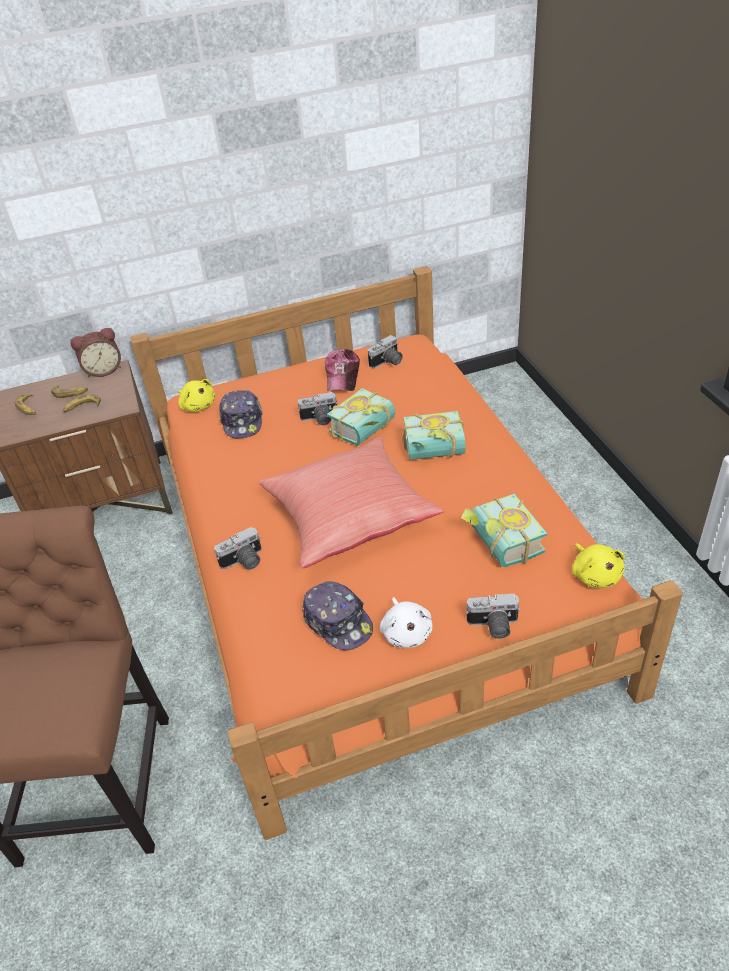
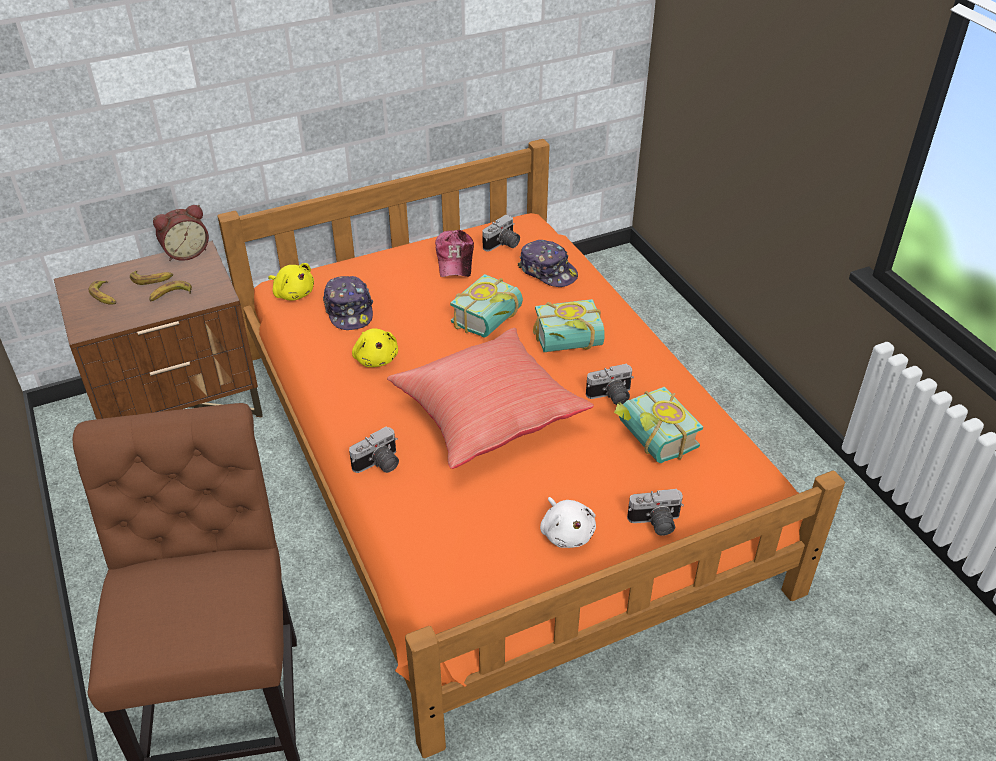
camera: 10 degrees left, 0 degrees up
camera [298,392,338,425] -> camera moved to [586,364,634,405]
cap [302,581,373,650] -> cap moved to [518,240,578,287]
yellow plush toy [572,543,625,588] -> yellow plush toy moved to [352,328,398,367]

